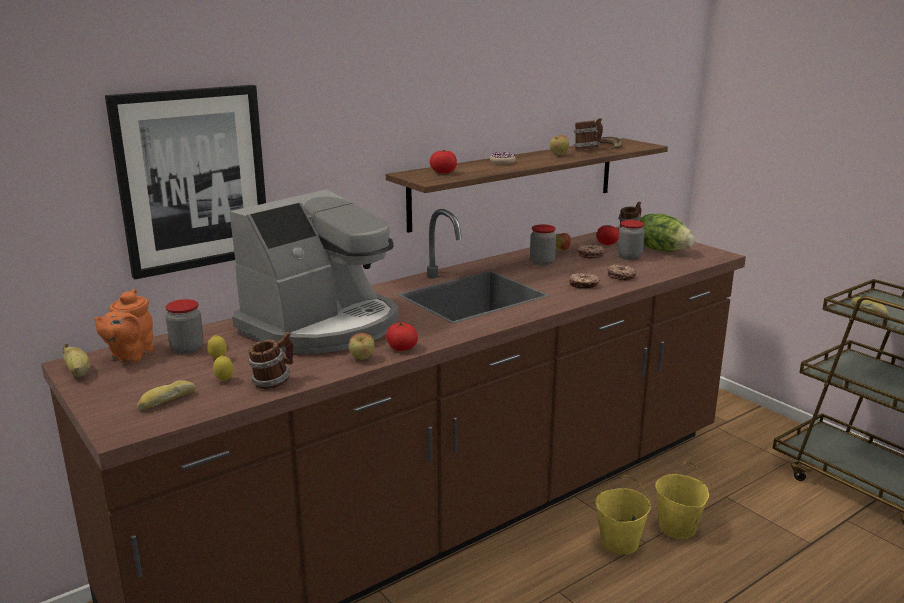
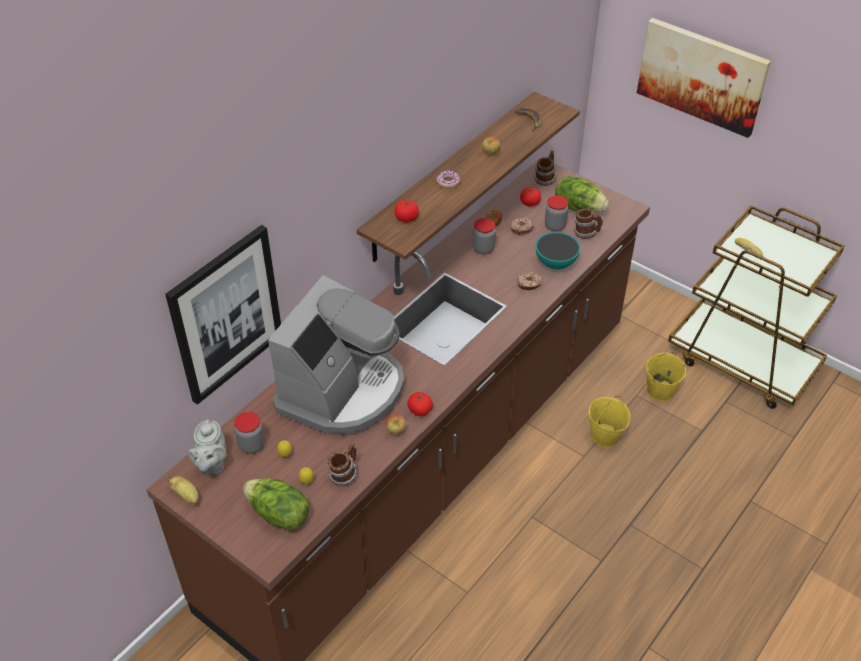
camera: 15 degrees left, 25 degrees up
orange teapot [94,289,153,363] -> grey teapot [188,419,227,476]
bread [137,380,196,410] -> lettuce [243,478,310,530]
mug [574,118,603,150] -> mug moved to [574,208,603,239]
yellow bucket [596,475,651,555] -> yellow bucket moved to [646,351,686,401]
donut [607,265,637,280] -> bowl [535,232,580,269]
none -> picture [637,18,771,138]

